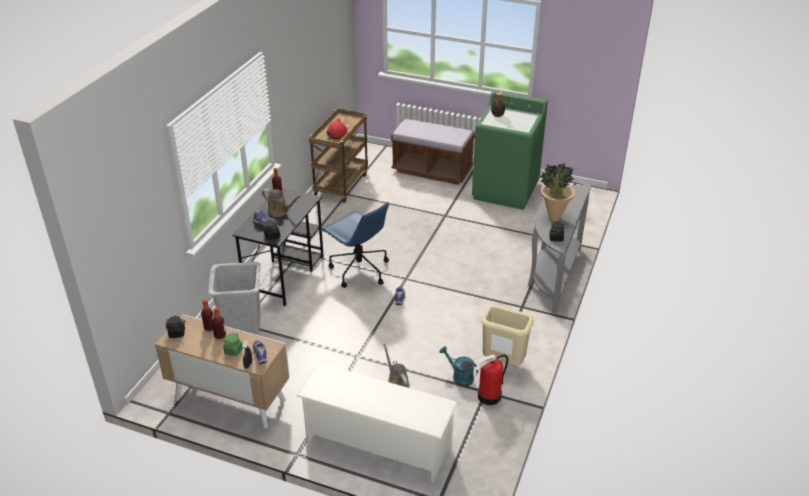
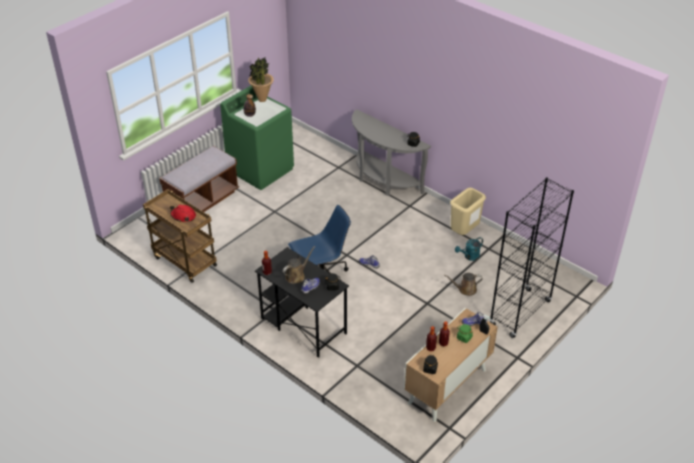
camera: 70 degrees left, 5 degrees up
grey laundry basket [208,262,261,334] -> none
white shoe rack [297,363,457,482] -> black bookcase [489,177,574,338]
fire extinguisher [474,354,508,405] -> none
potted plant [540,163,575,221] -> potted plant moved to [248,58,274,102]

